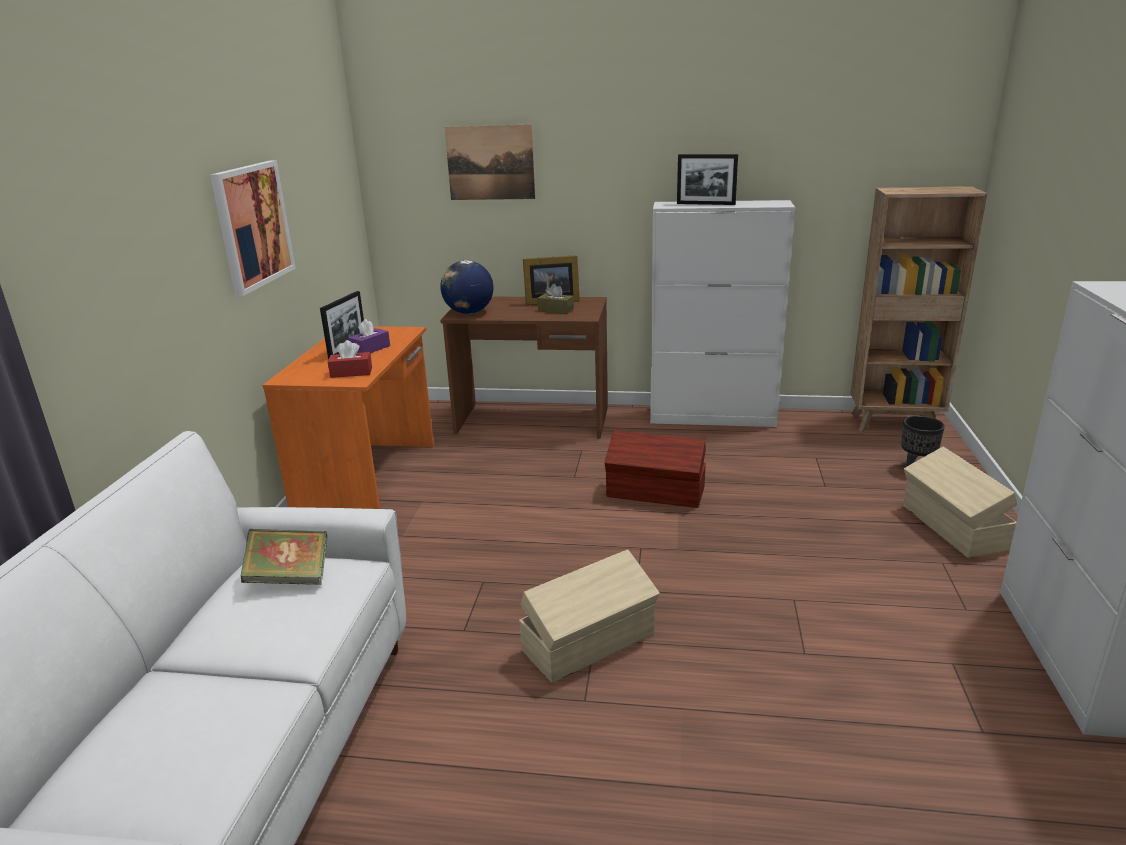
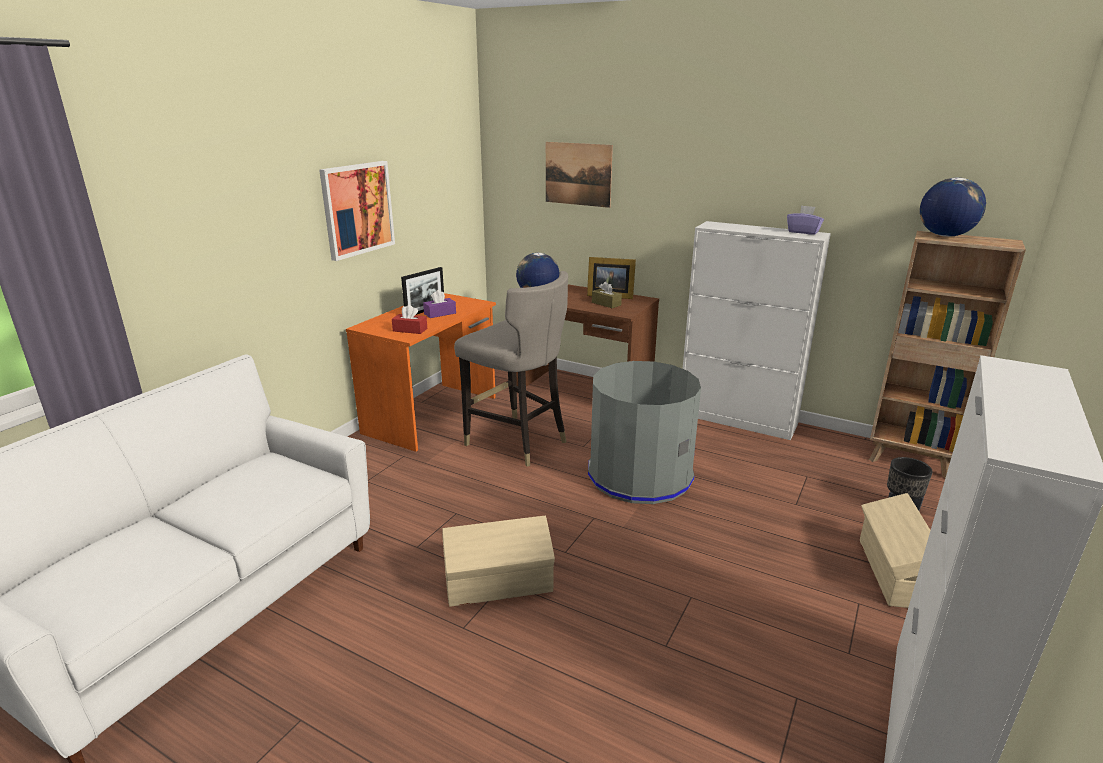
camera: 20 degrees right, 0 degrees up
book [240,529,327,585] -> none
brown storage box [605,430,706,508] -> grey trash can [588,361,701,504]
picture frame [677,154,738,205] -> none
none -> grey stool [454,271,568,467]
none -> purple tissue box [787,205,824,235]
none -> globe [920,178,986,237]

